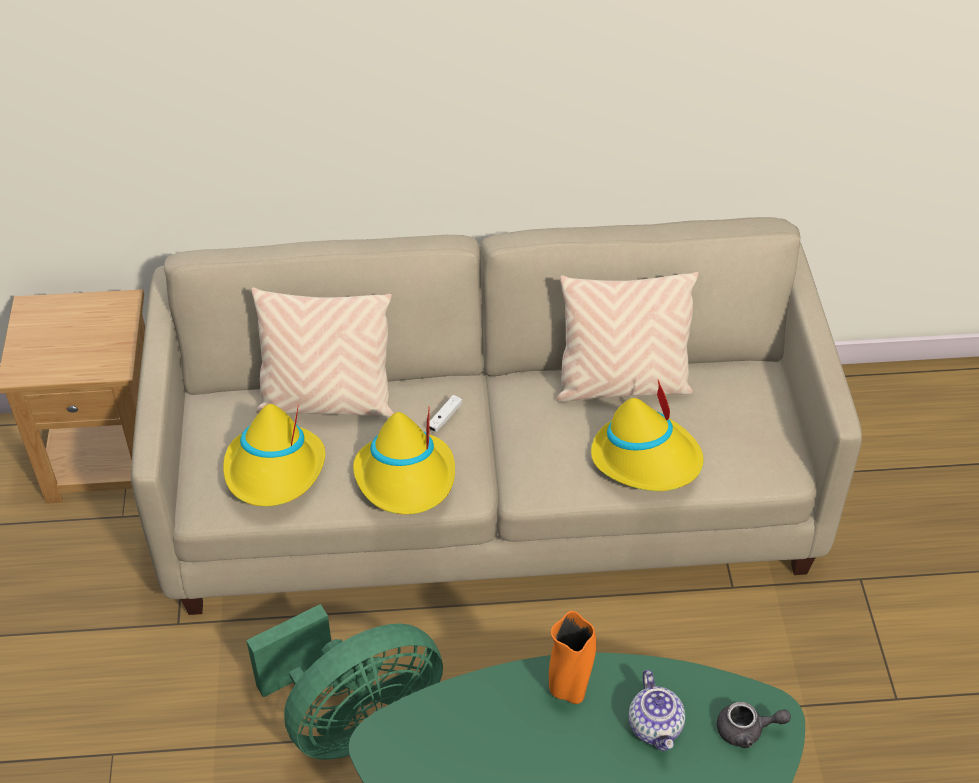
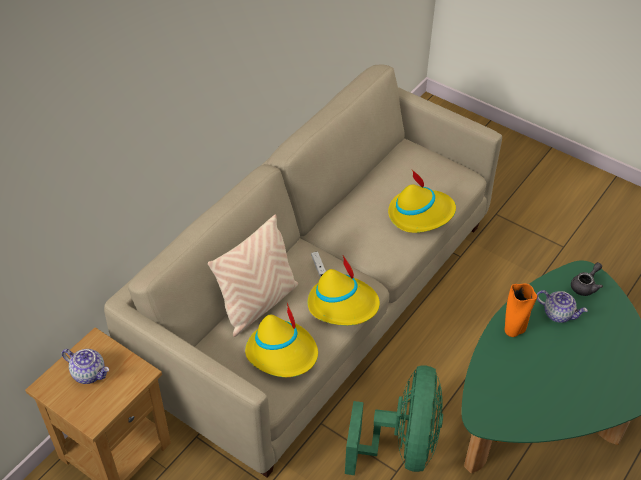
camera: 50 degrees left, 0 degrees up
beige pillow [556,272,699,402] -> none
none -> teapot [62,349,109,384]

